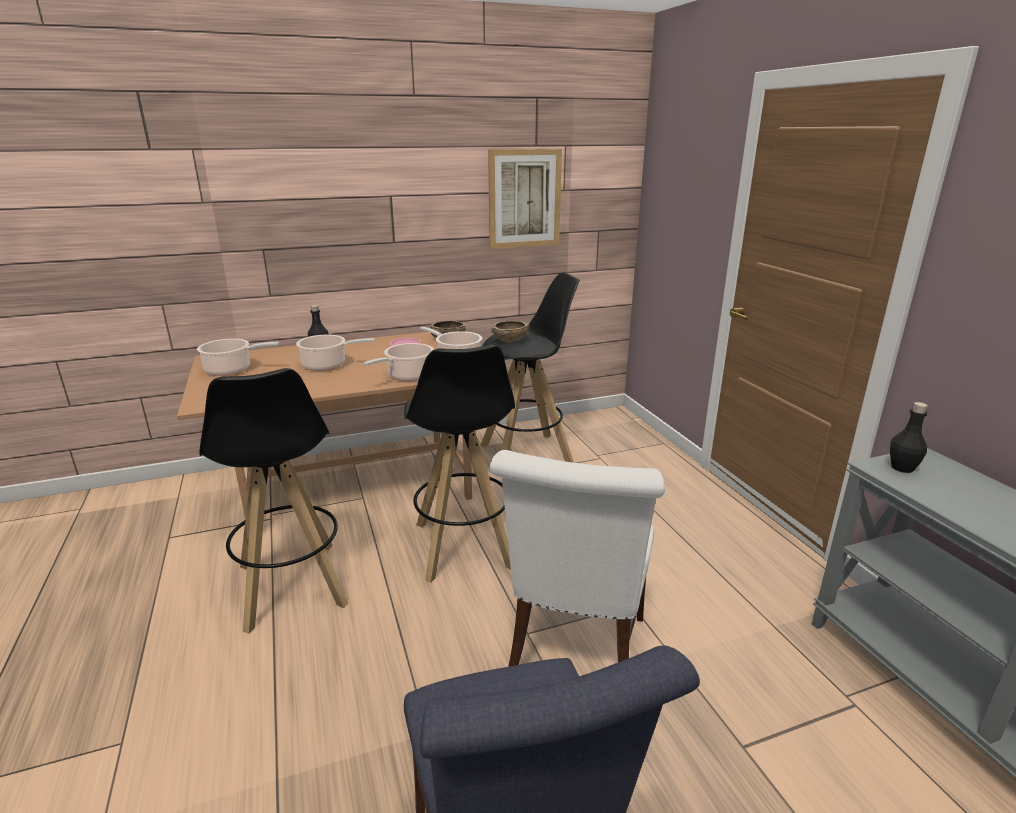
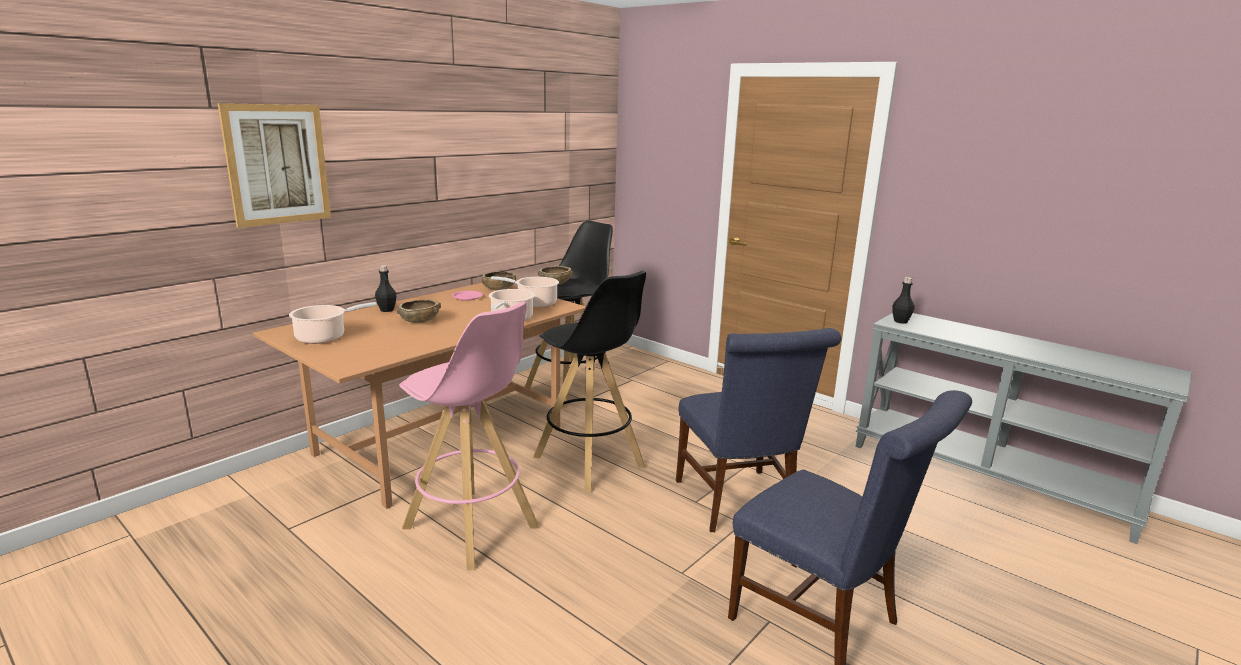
camera: 30 degrees left, 5 degrees down
black stool [199,368,348,634] -> pink stool [399,301,539,570]
cooking pot [296,335,375,371] -> brown bowl [397,300,441,323]
picture [488,149,562,249] -> picture moved to [217,103,331,228]
white chair [490,450,665,667] -> blue chair [676,328,841,532]

